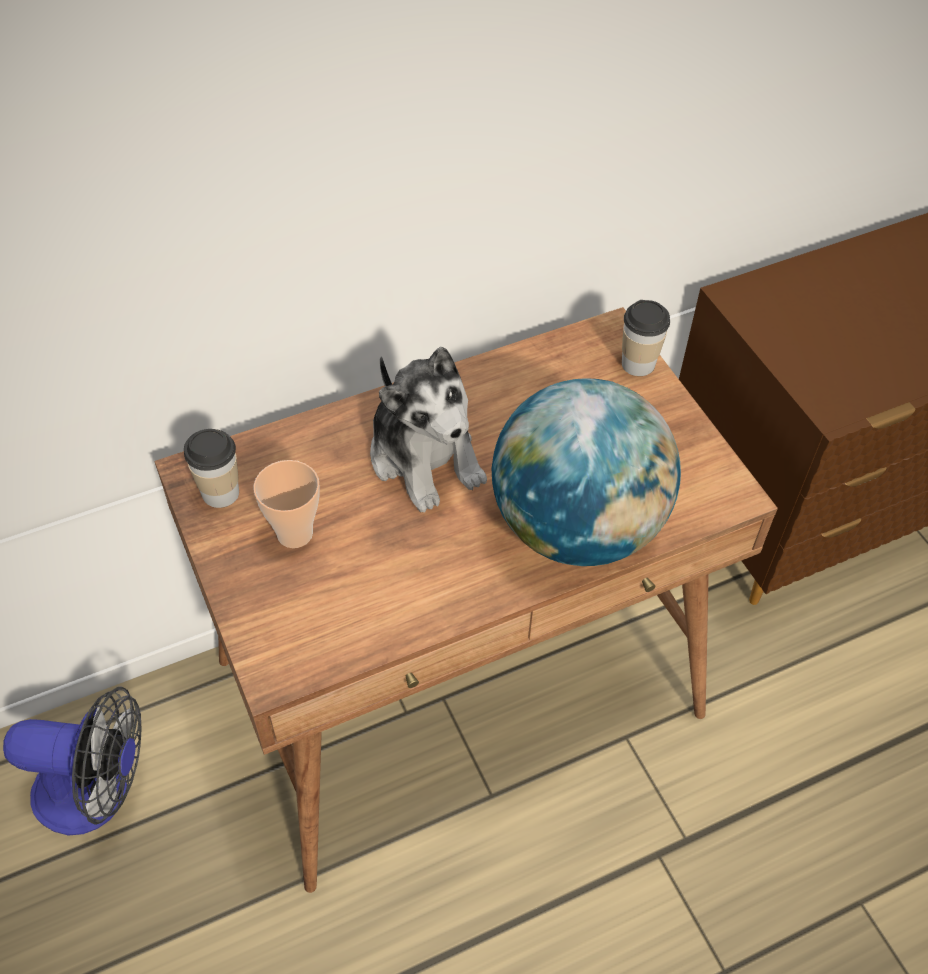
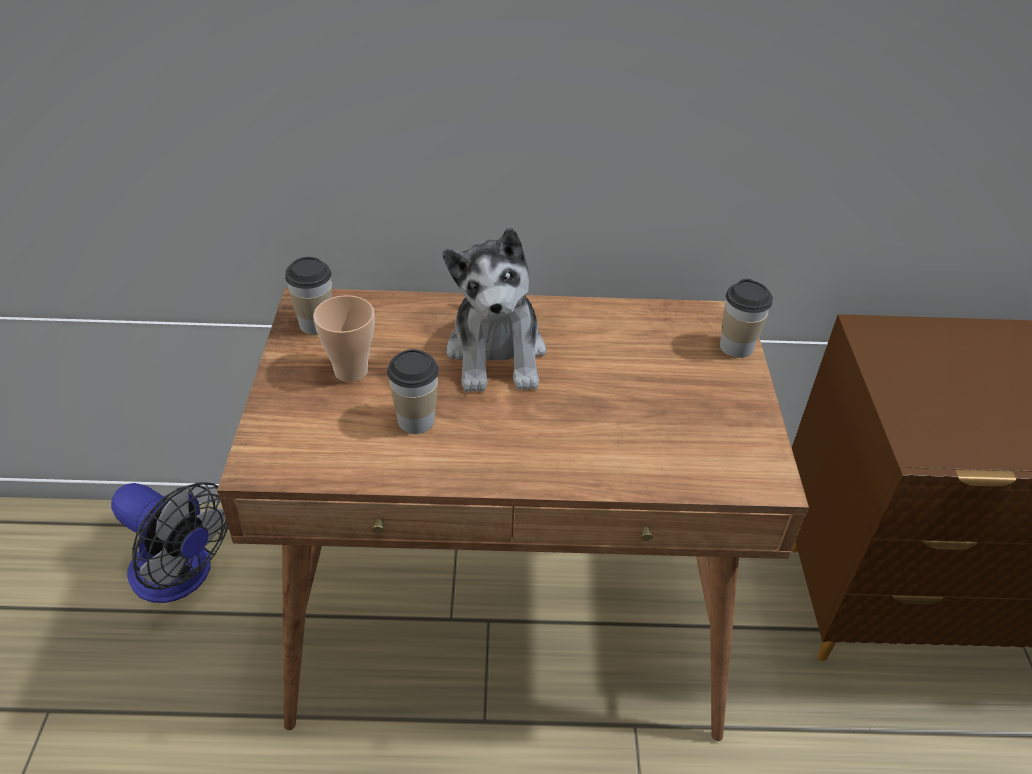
camera: 25 degrees right, 10 degrees down
globe [492,378,681,566] -> none
none -> cup [387,349,439,434]

